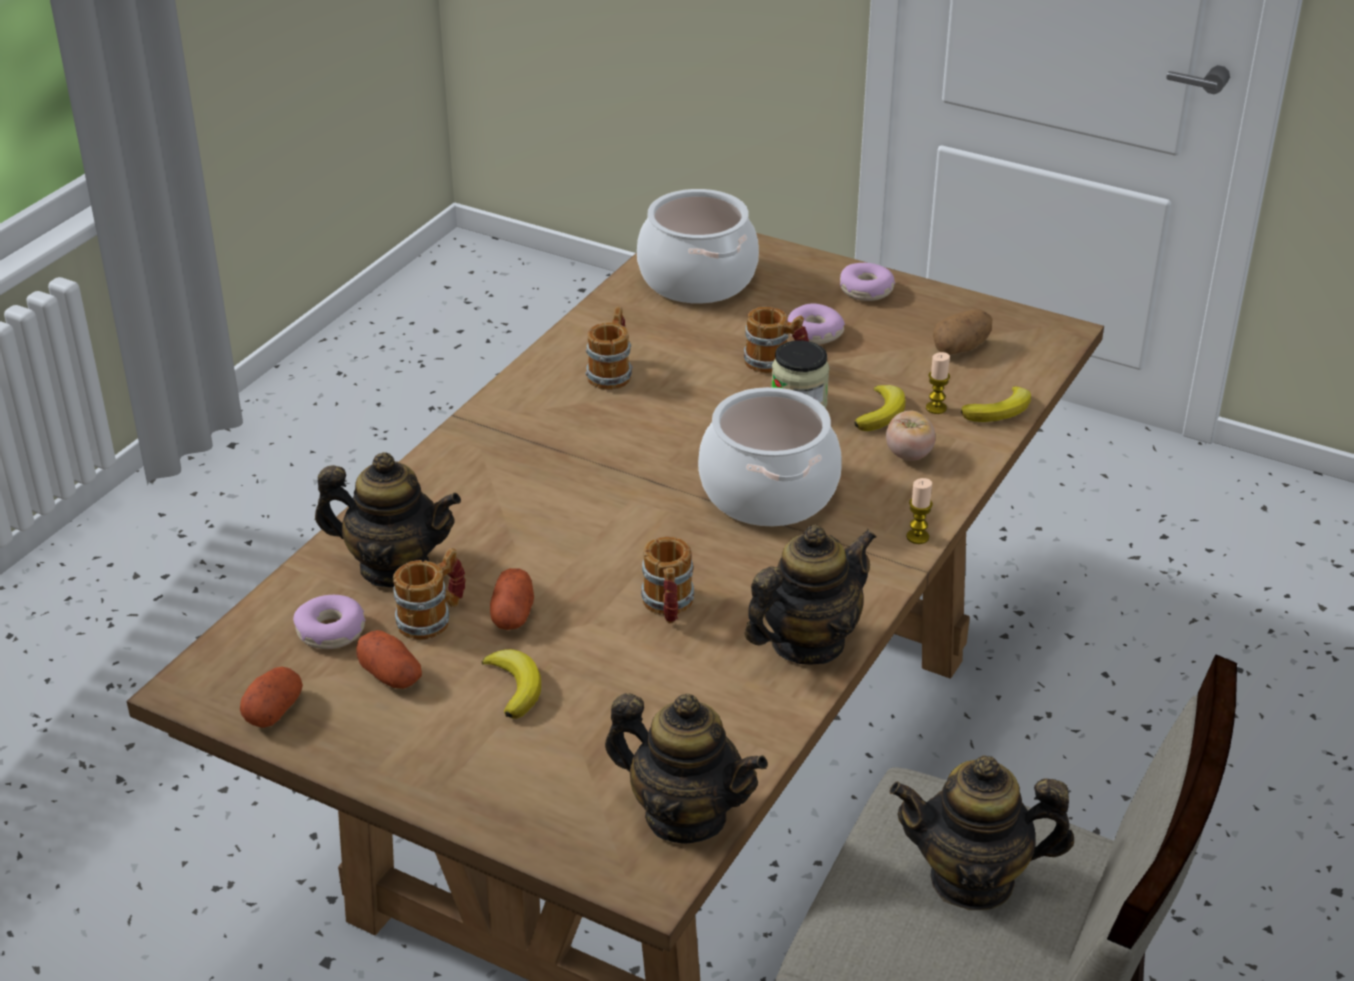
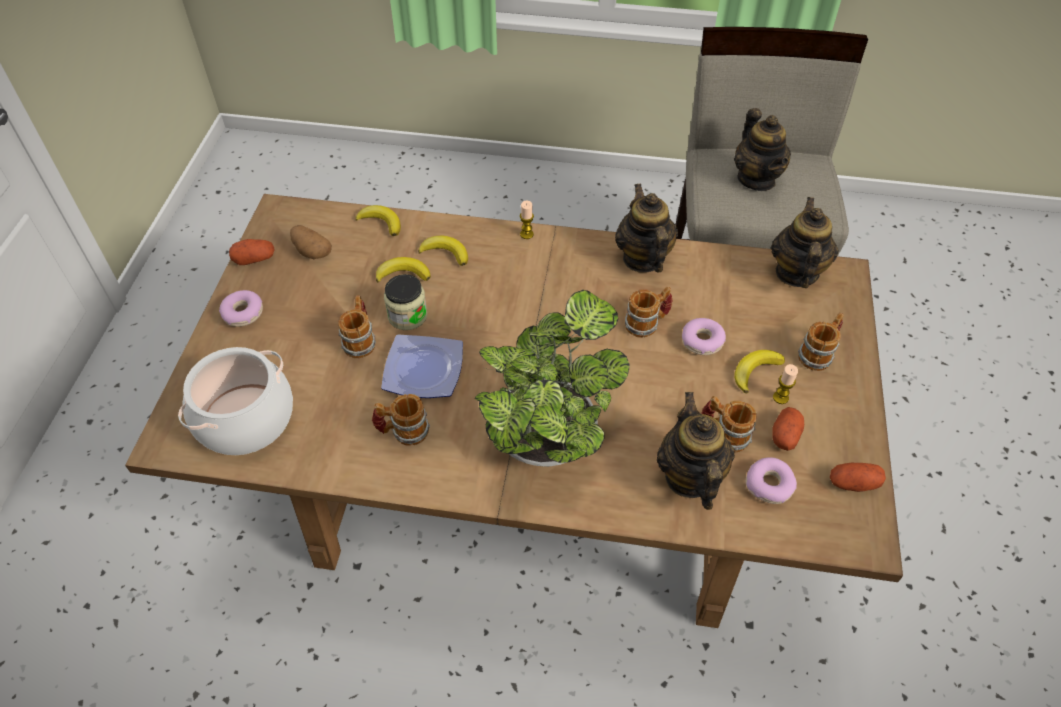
camera: 110 degrees left, 15 degrees up
potato [490,568,534,630] -> potato moved to [229,239,275,265]
cooking pot [698,387,842,526] -> none
teapot [745,525,876,664] -> teapot turned 45 degrees clockwise [615,184,678,273]
donut [787,303,845,345] -> donut moved to [682,318,726,355]
tomato [886,411,935,461] -> banana [418,236,468,266]
candle [926,352,950,414] -> candle moved to [773,364,798,404]
none -> plate [381,334,463,398]
none -> potted plant [475,290,630,467]
none -> mug [798,313,844,371]

